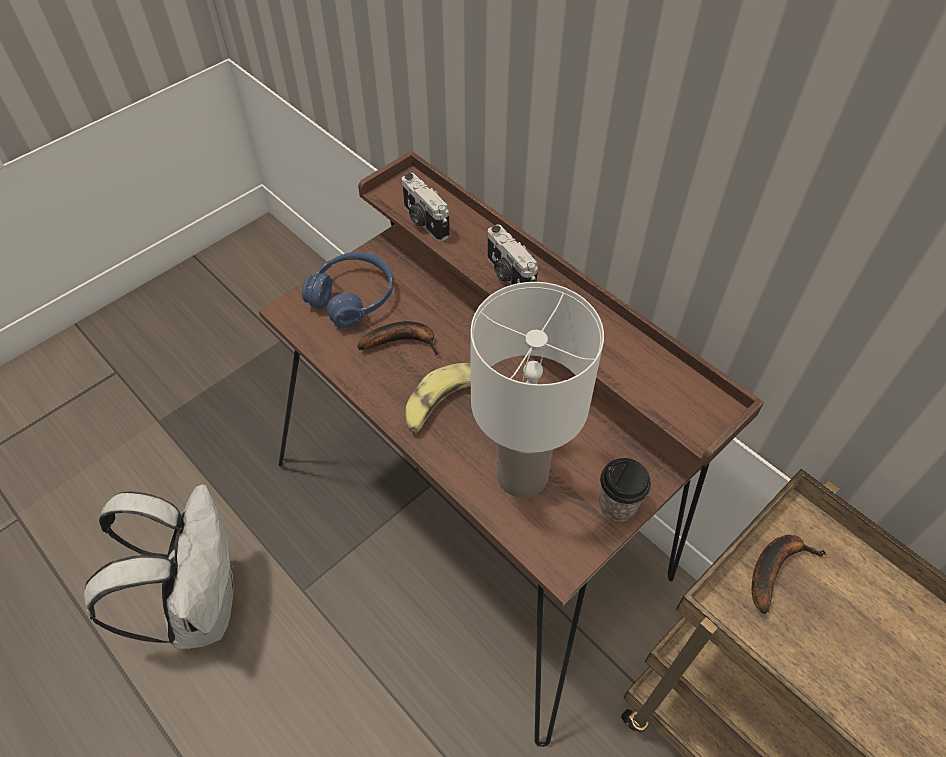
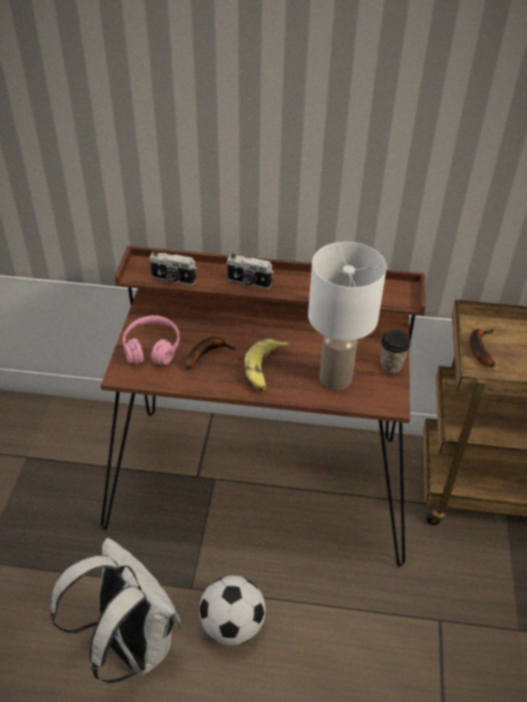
camera: 40 degrees left, 10 degrees down
blue headphones [302,252,393,328] -> pink headphones [123,315,180,365]
none -> football [199,575,266,645]

